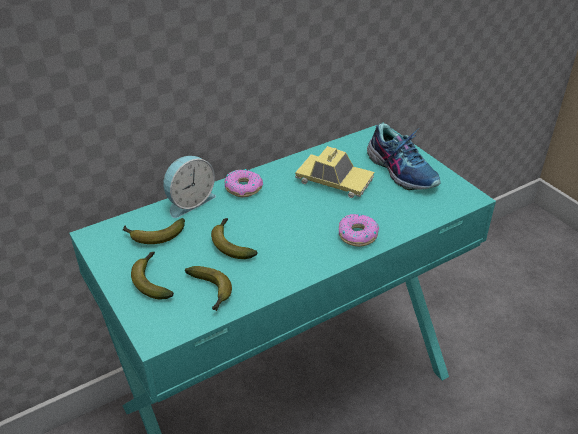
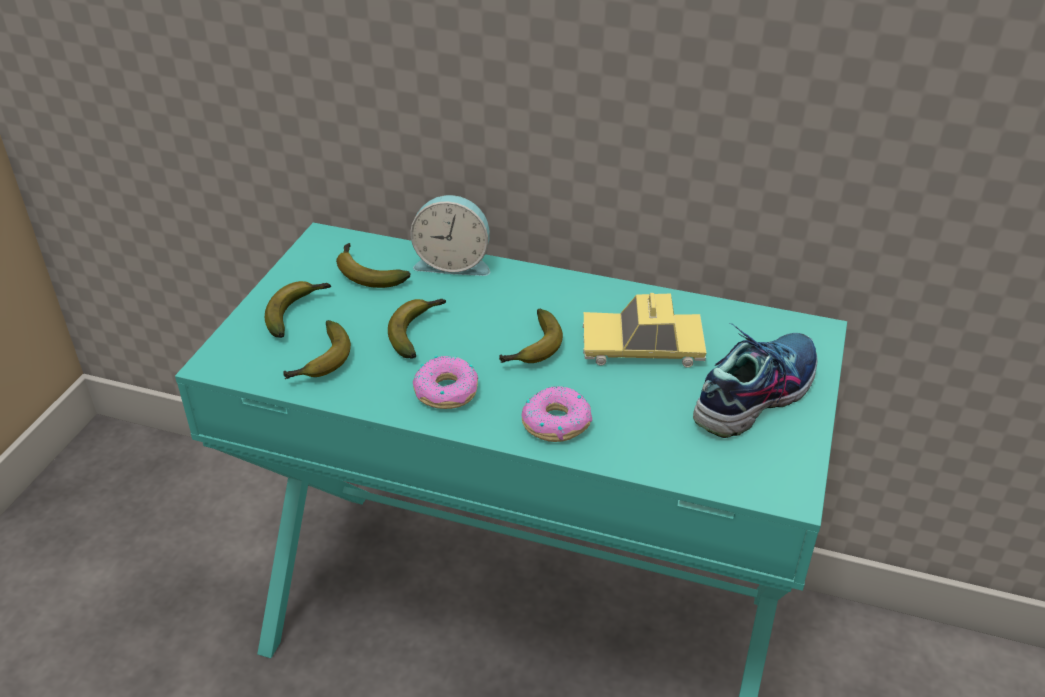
camera: 50 degrees right, 0 degrees up
donut [225,169,263,197] -> donut moved to [413,356,478,409]
toy car [295,146,374,198] -> toy car turned 105 degrees clockwise [583,293,706,368]
shoe [367,123,441,190] -> shoe turned 150 degrees counterclockwise [693,323,818,438]
none -> banana [499,309,563,363]

